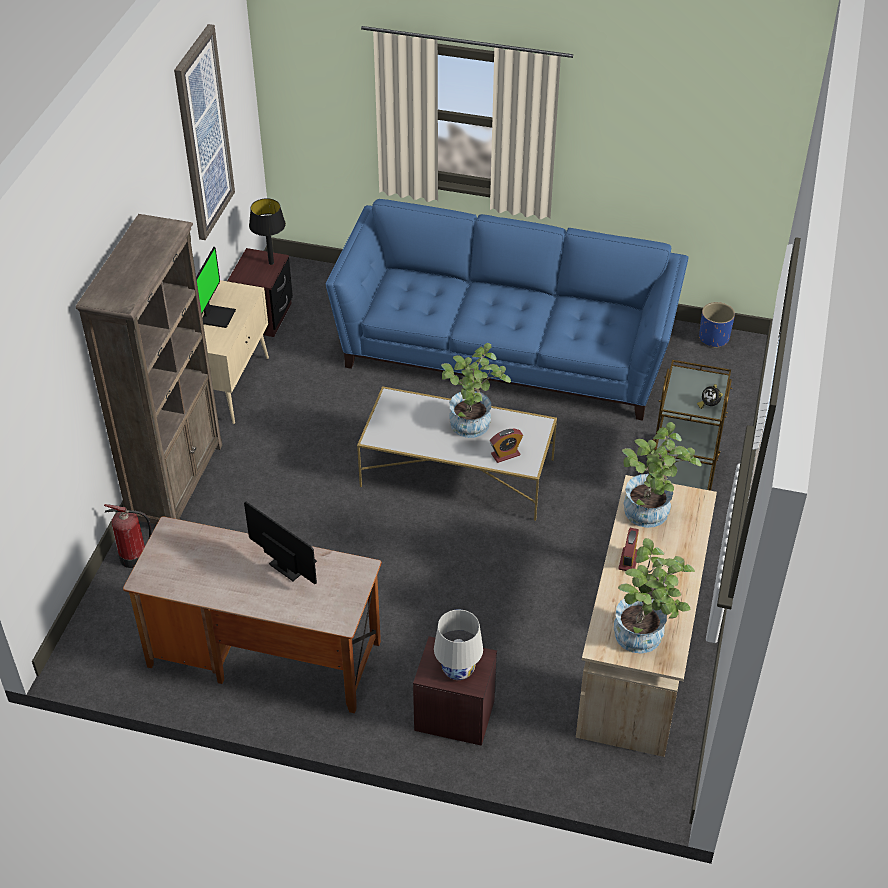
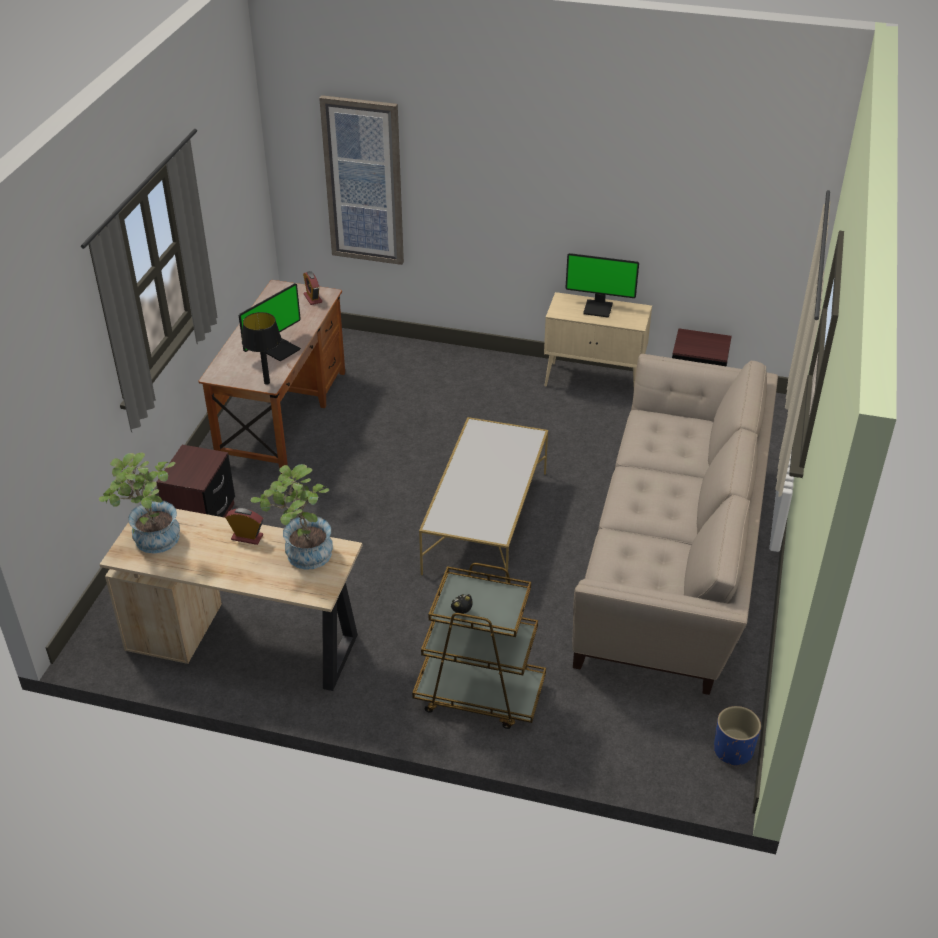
camera: 90 degrees right, 5 degrees down
brown bookcase [76,214,222,524] -> none
fire extinguisher [104,504,152,568] -> none
picture [174,24,235,240] -> picture moved to [319,95,404,265]
black table lamp [249,198,286,265] -> black table lamp moved to [242,312,282,385]
blue sofa [326,199,689,421] -> beige sofa [573,354,778,695]
white table lamp [434,610,483,680] -> none
potted plant [441,343,511,438] -> none
alarm clock [490,429,523,463] -> alarm clock moved to [303,271,322,305]

